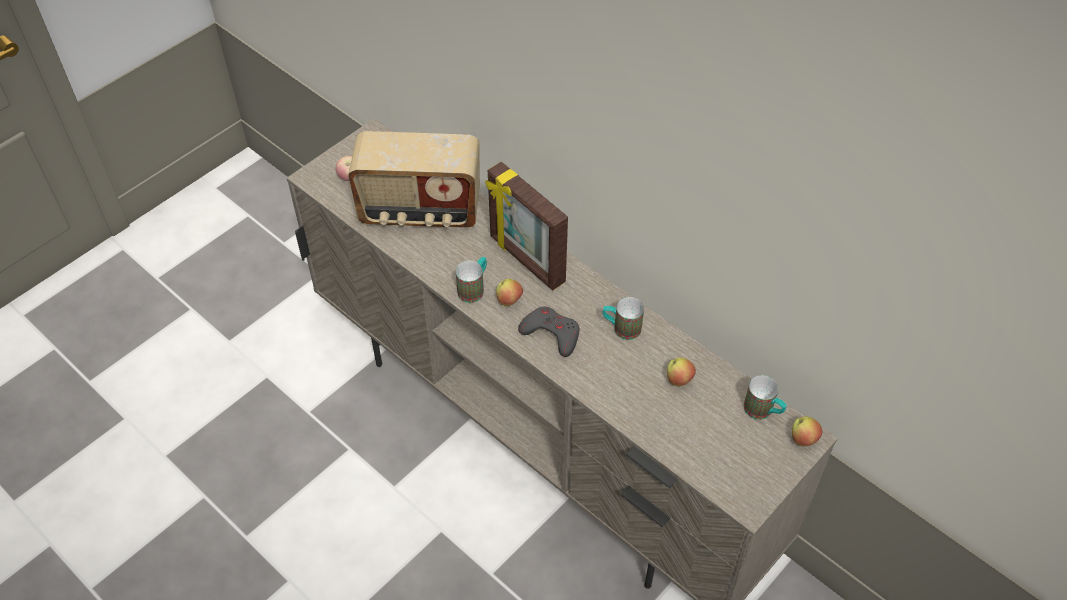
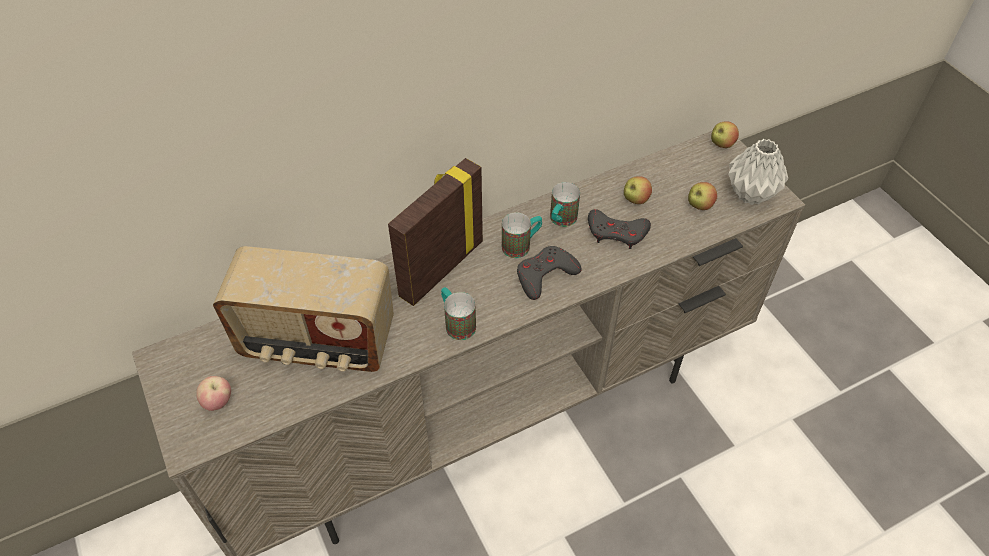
camera: 70 degrees left, 0 degrees up
radio [348,131,480,228] -> radio turned 75 degrees clockwise [213,246,394,372]
picture frame [485,162,568,290] -> picture frame turned 150 degrees clockwise [388,158,483,306]
apple [496,279,523,306] -> apple moved to [688,182,717,210]
mug [744,375,787,420] -> mug moved to [502,212,542,258]
none -> grey game controller [588,209,651,249]
none -> grey vase [728,139,788,205]

